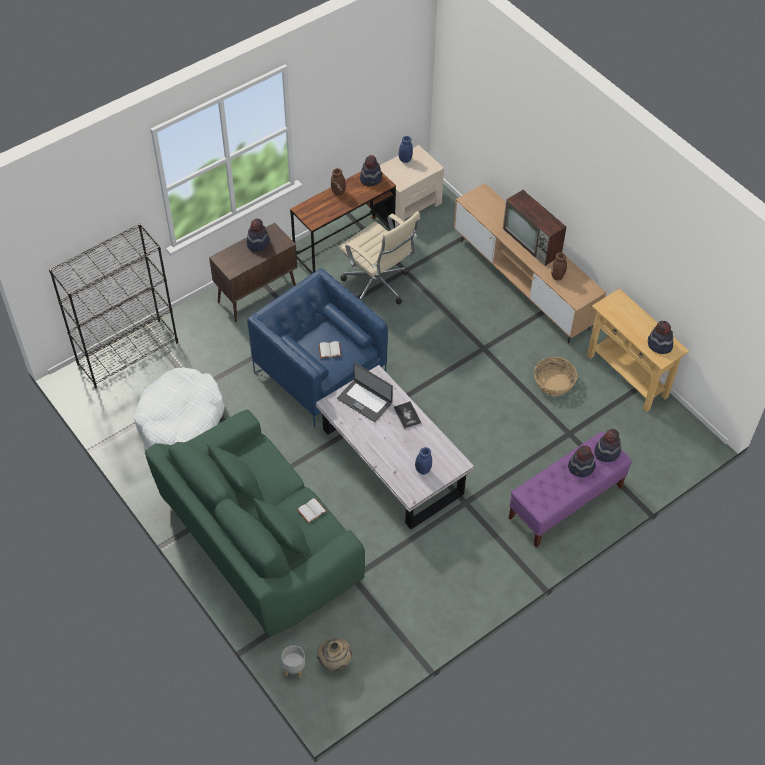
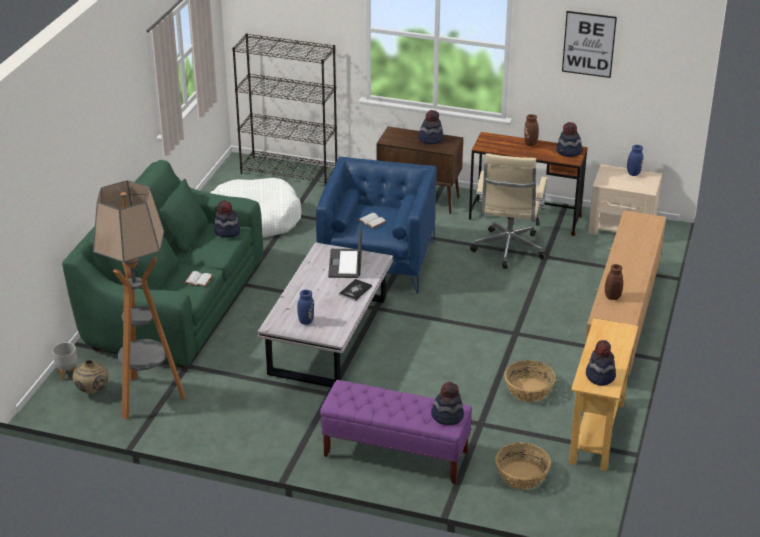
camera: 55 degrees right, 20 degrees down
television [503,190,566,266] -> none
hat [568,446,596,477] -> hat moved to [214,200,240,238]
none -> floor lamp [93,180,185,420]
none -> basket [495,443,551,489]
none -> picture [562,11,617,78]

